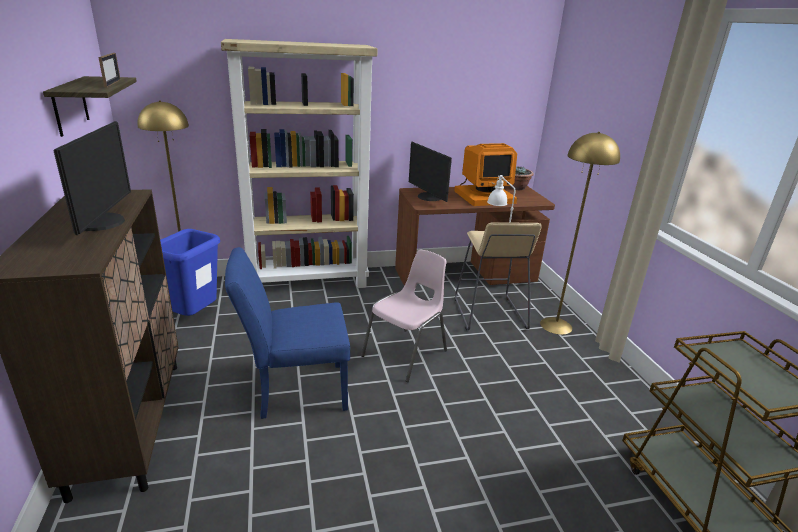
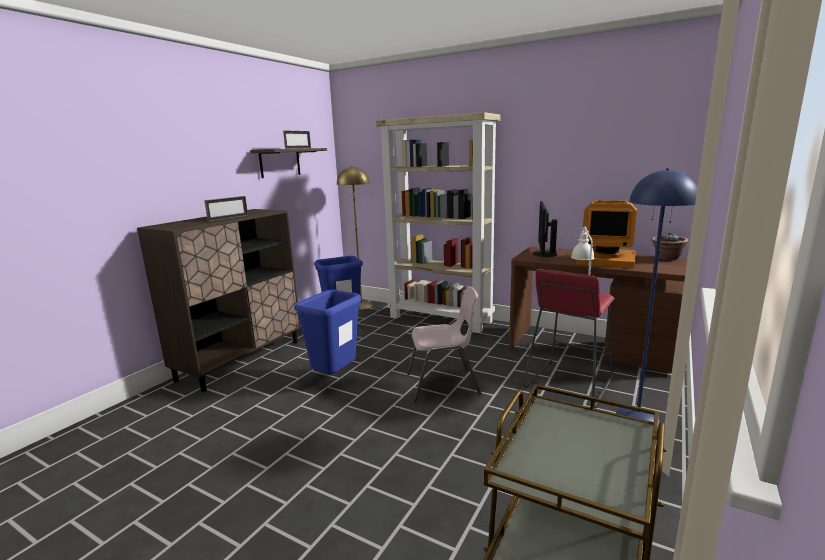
camera: 45 degrees right, 10 degrees down
monitor [53,121,131,235] -> picture frame [204,196,248,221]
blue chair [225,247,350,419] -> blue trash can [294,290,361,374]
beige stool [454,222,542,330] -> red stool [523,269,615,408]
yellow floor lamp [540,132,620,335] -> blue floor lamp [616,168,697,425]

